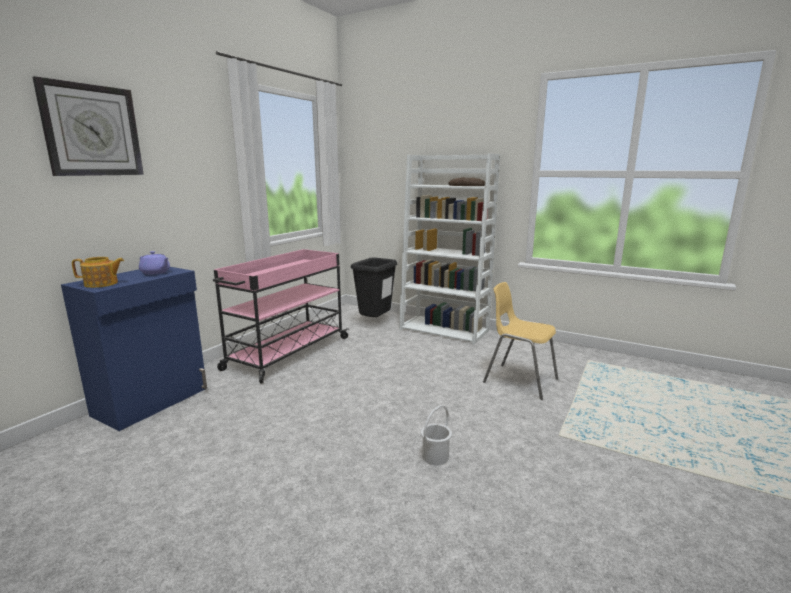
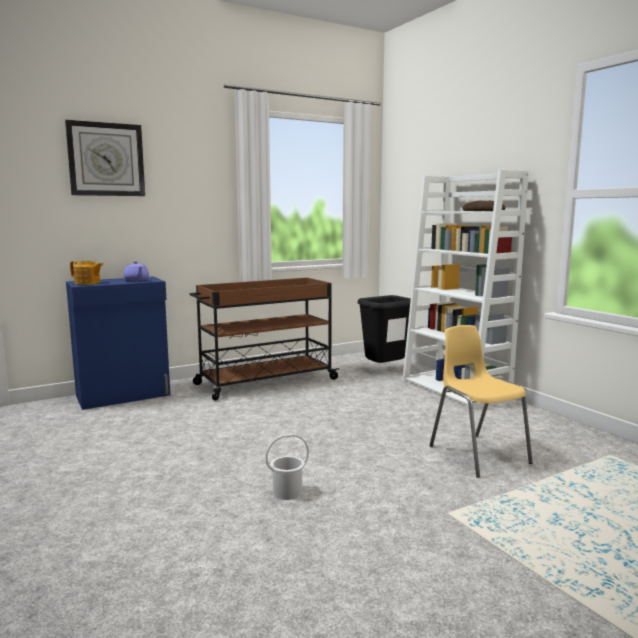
camera: 30 degrees right, 5 degrees down
pink cart [213,249,349,384] -> brown cart [190,278,340,400]

